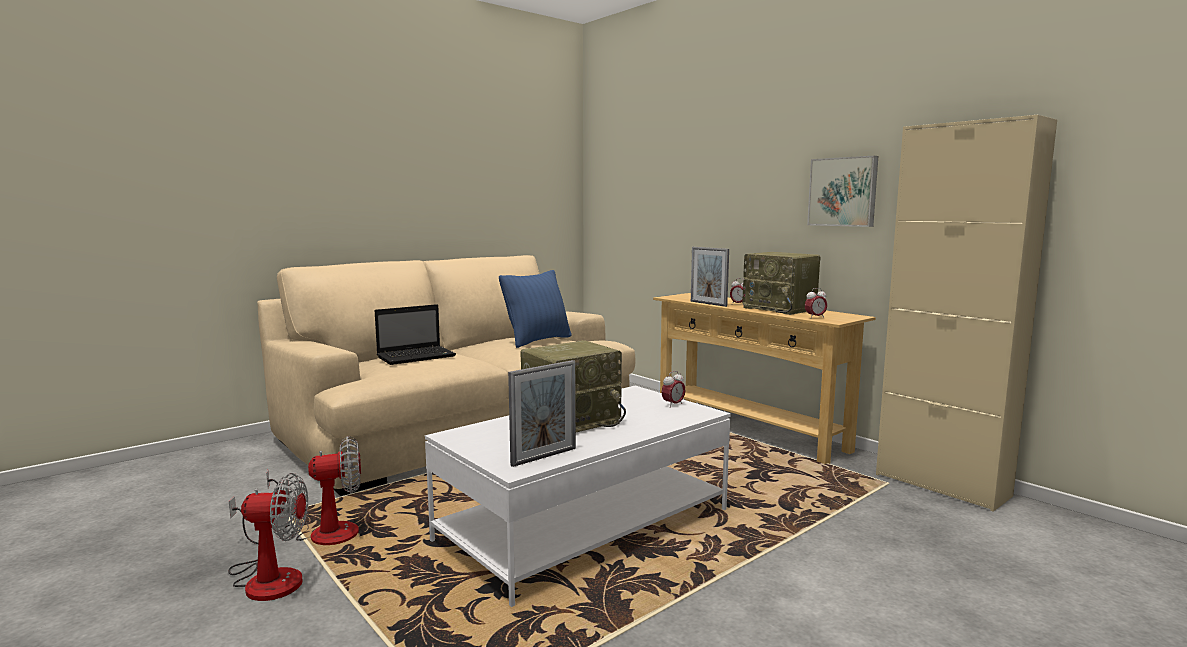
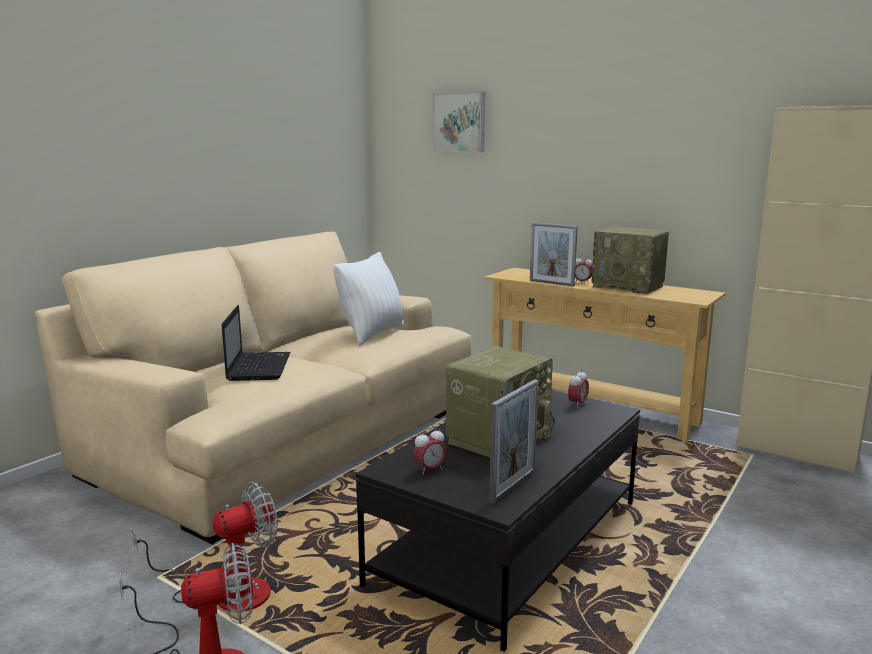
camera: 15 degrees left, 5 degrees up
laptop [375,304,456,365] -> laptop turned 45 degrees counterclockwise [222,305,291,381]
white coffee table [425,386,731,607] -> black coffee table [356,390,640,652]
blue pillow [499,270,572,348] -> white pillow [333,252,404,346]
alarm clock [805,288,827,318] -> alarm clock moved to [413,427,446,475]
picture [807,156,878,227] -> picture moved to [433,92,485,152]

